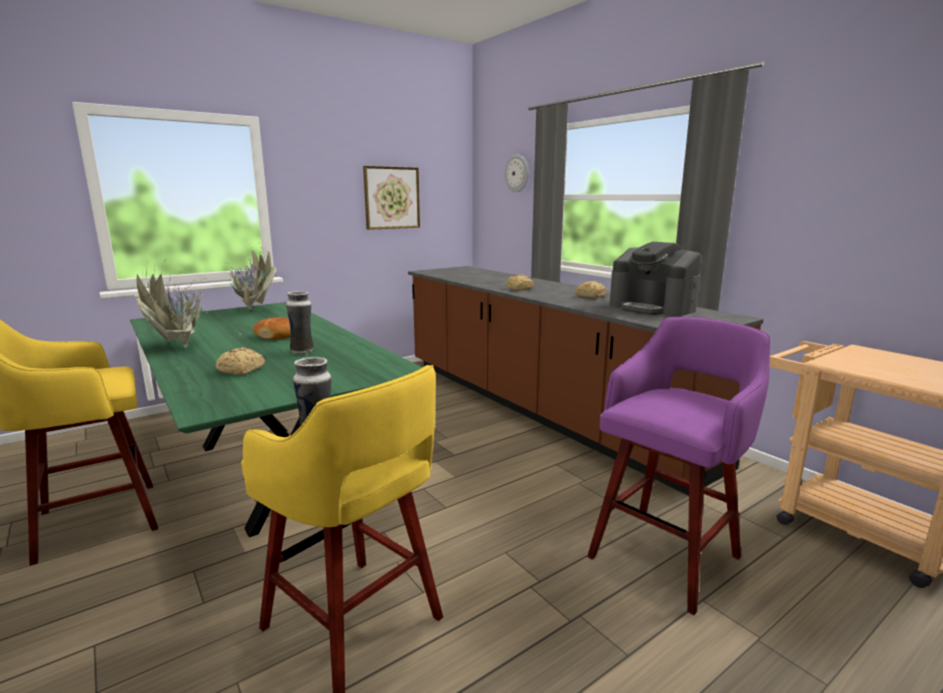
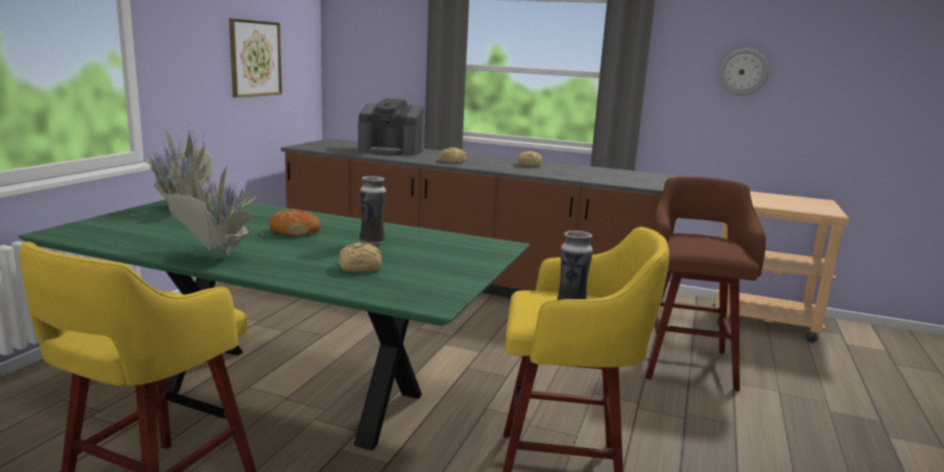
camera: 35 degrees left, 0 degrees up
wall clock [505,155,529,192] -> wall clock moved to [719,49,769,96]
purple stool [587,317,771,615] -> brown stool [646,177,766,391]
coffee machine [610,242,701,317] -> coffee machine moved to [358,98,424,155]

